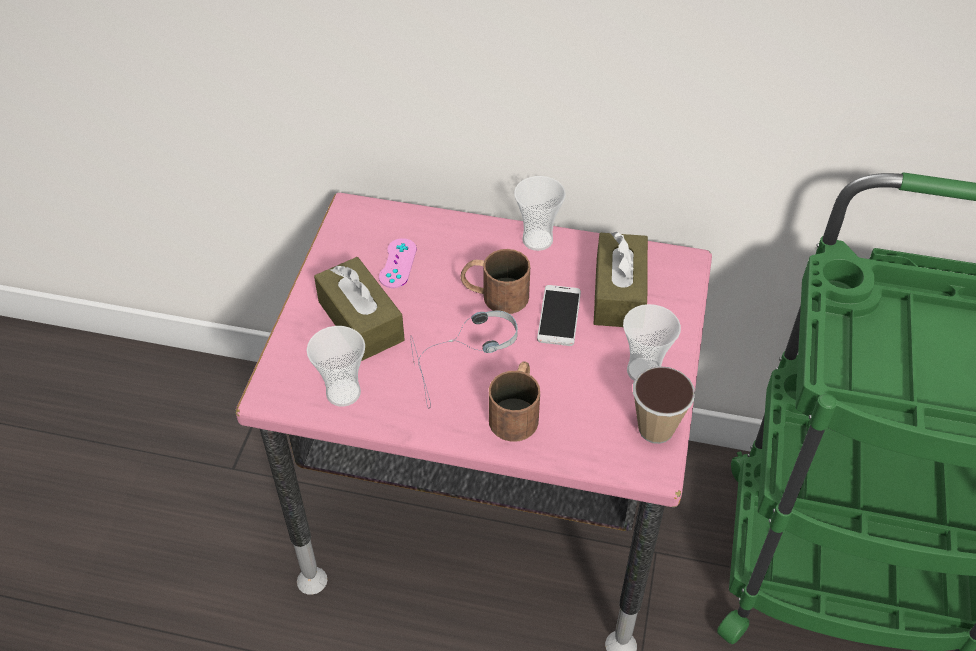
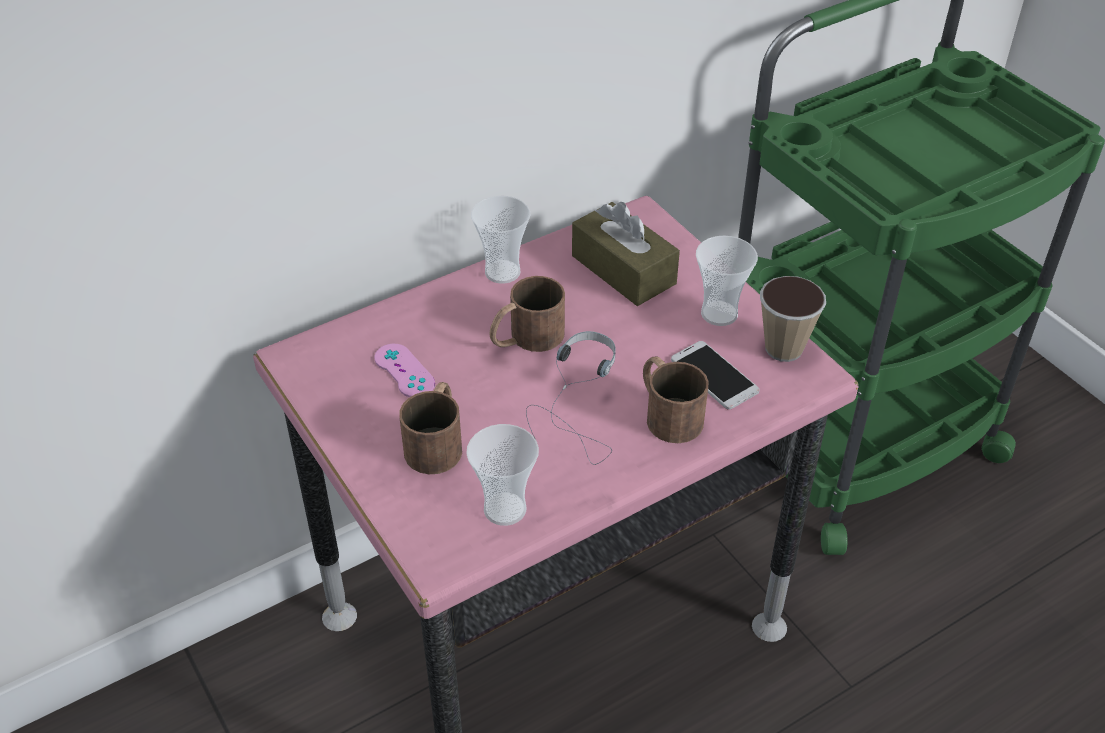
camera: 45 degrees left, 5 degrees down
brown tissue box [314,257,405,361] -> brown mug [399,382,462,474]
phone [537,285,581,346] -> phone moved to [671,341,760,410]

